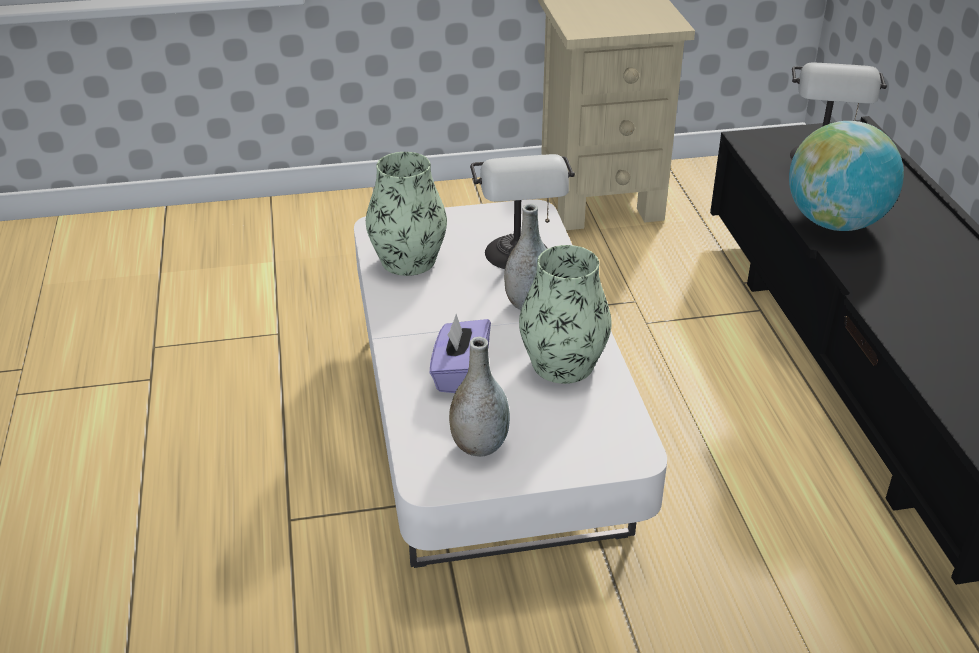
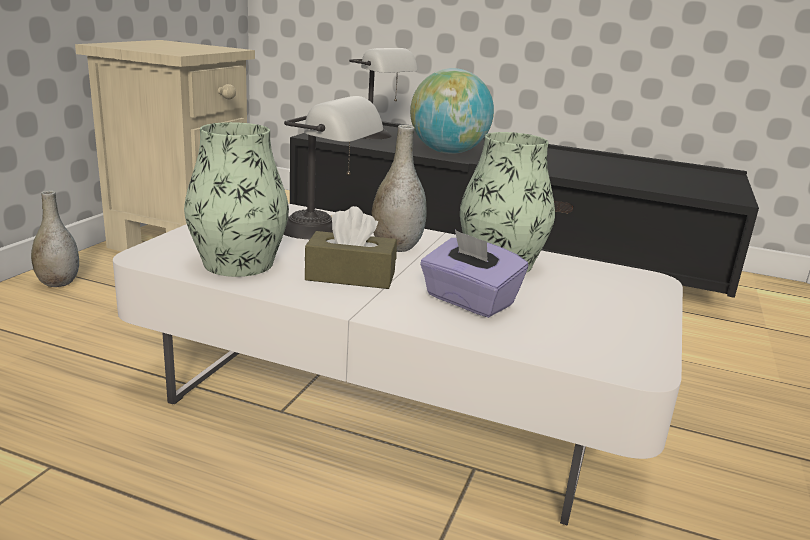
camera: 60 degrees left, 15 degrees down
grey vase [449,337,510,457] -> grey vase moved to [31,190,79,287]
none -> brown tissue box [305,206,397,289]

